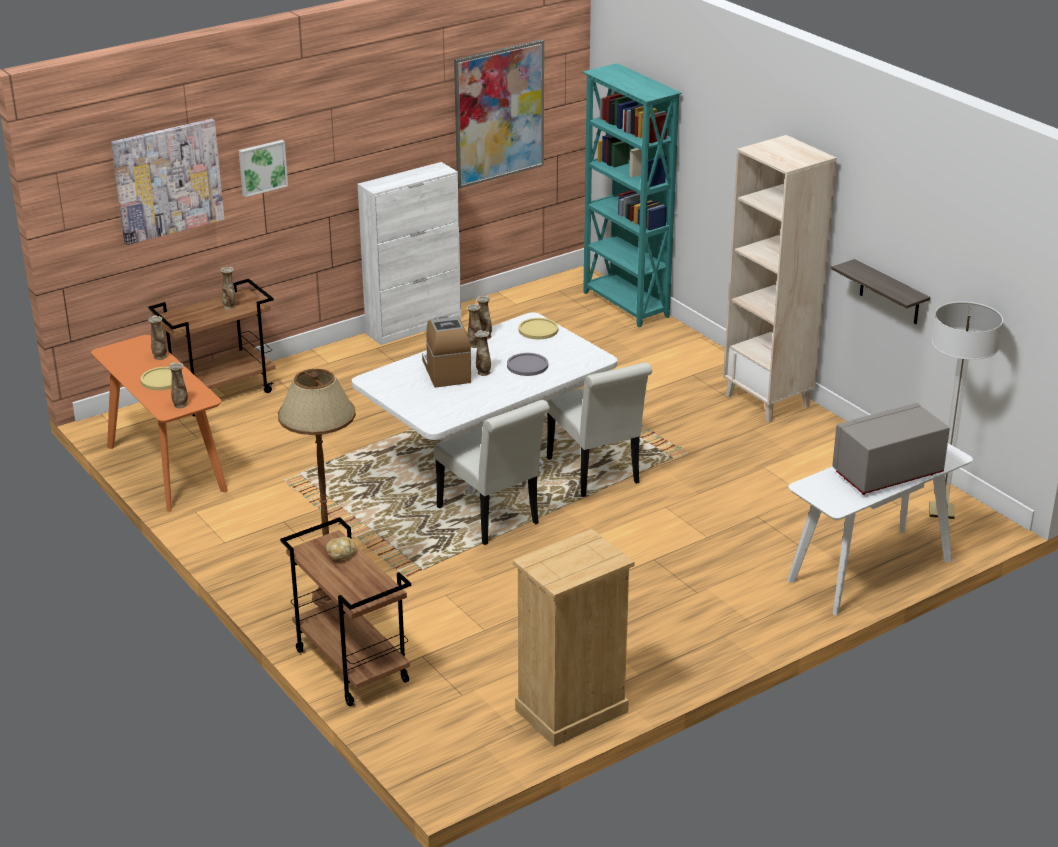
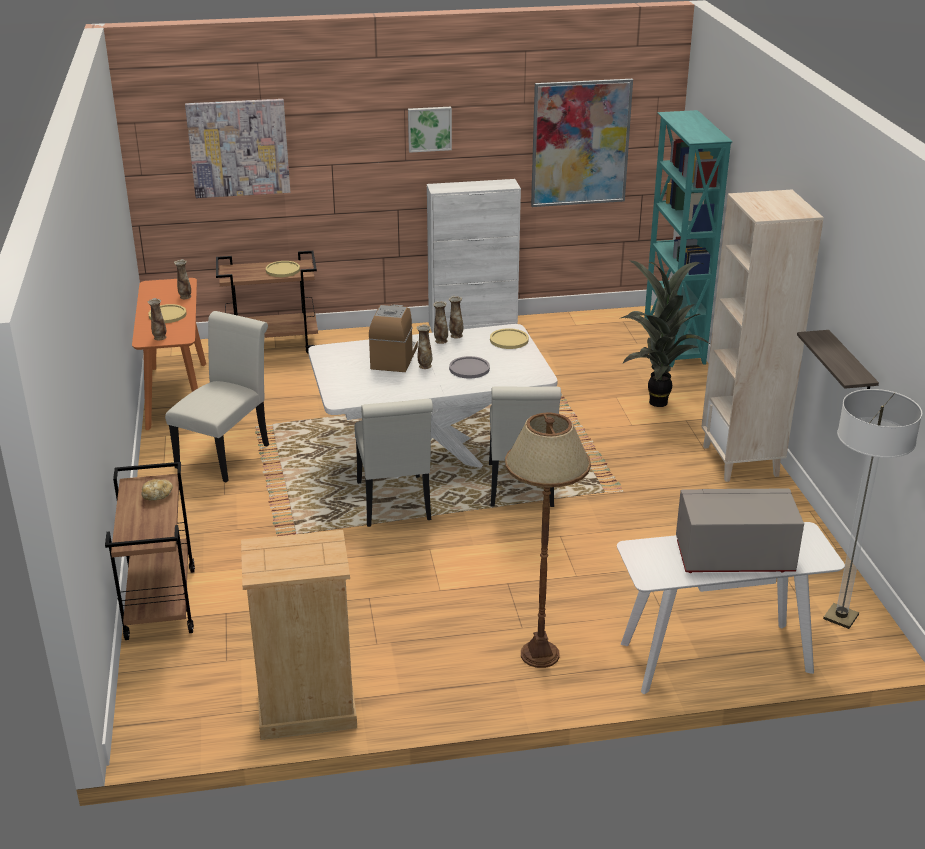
camera: 25 degrees right, 0 degrees up
vase [220,267,236,309] -> yellow plate [266,261,300,277]
picture [239,140,288,197] -> picture moved to [408,107,452,153]
brown floor lamp [278,369,356,606] -> brown floor lamp moved to [505,413,591,668]
none -> white chair [165,311,269,482]
none -> potted plant [619,260,710,407]

